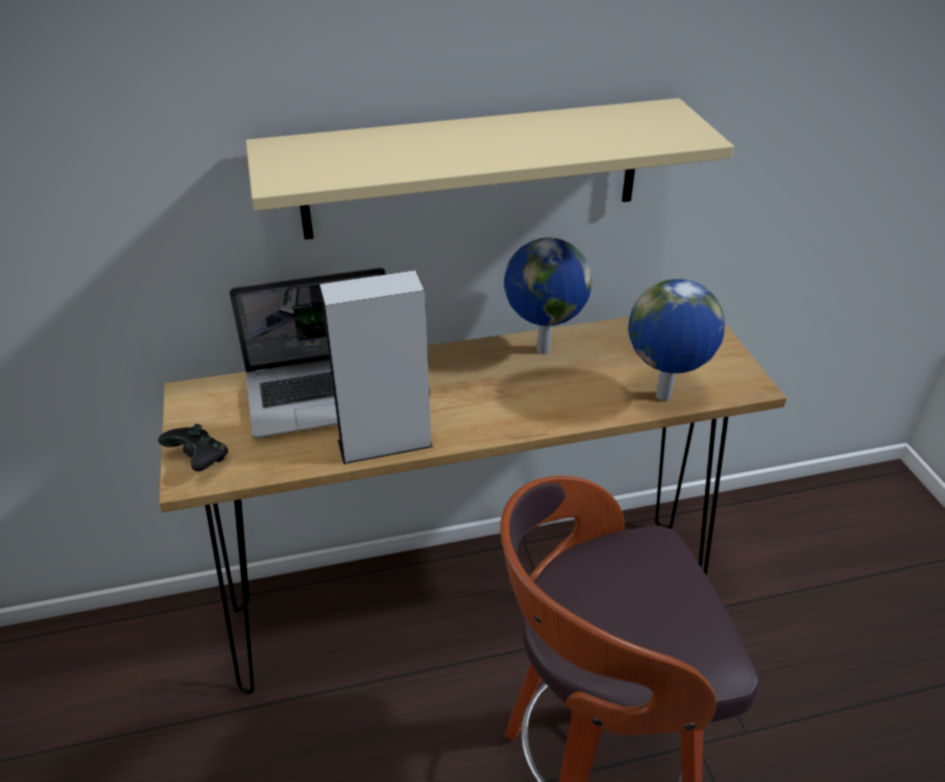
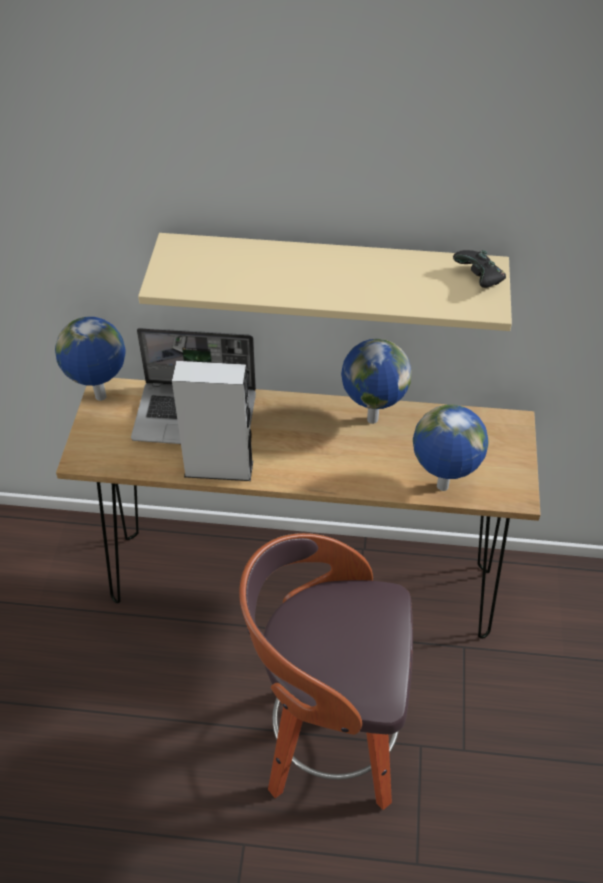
camera: 20 degrees right, 10 degrees up
black game controller [158,424,229,471] -> black game controller moved to [453,250,506,288]
none -> globe [55,317,126,401]

